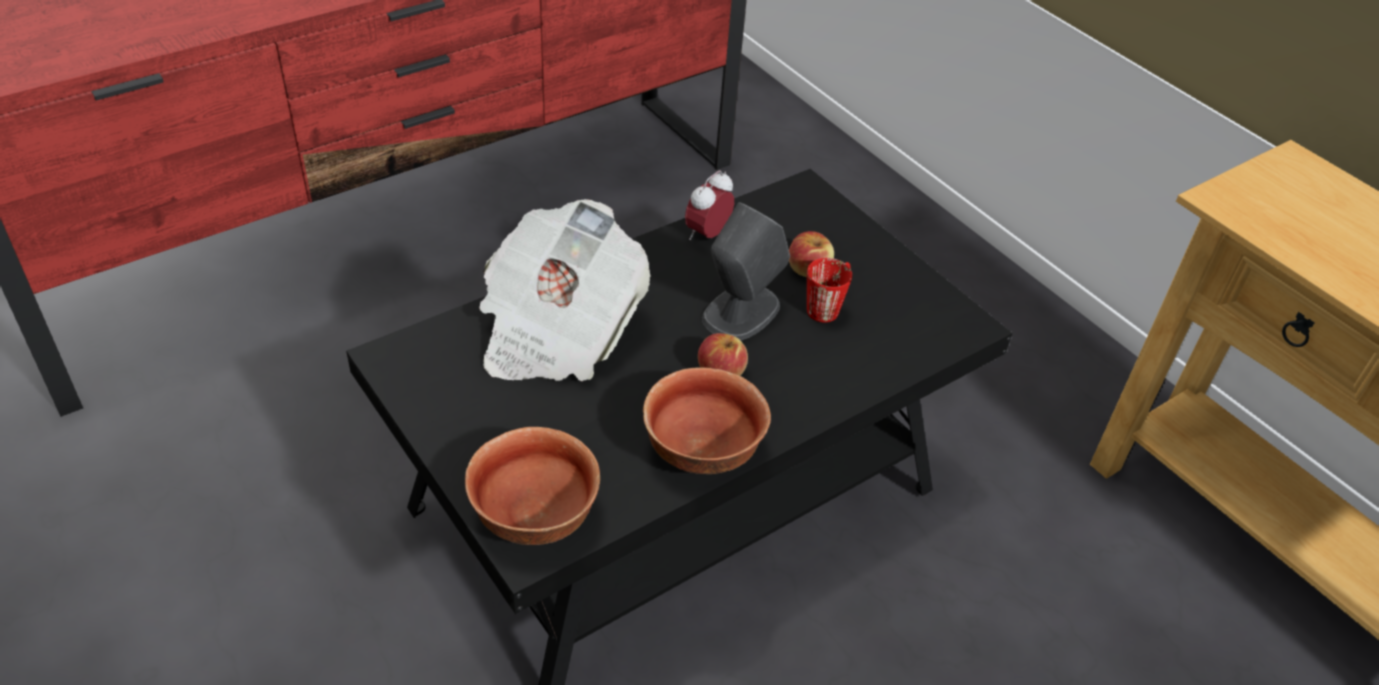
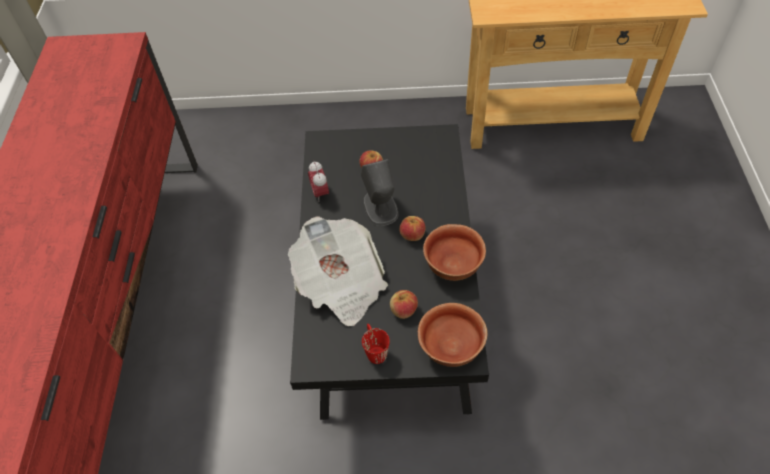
camera: 50 degrees left, 10 degrees up
red mug [807,258,852,323] -> red mug moved to [362,324,390,364]
none -> apple [390,290,418,319]

